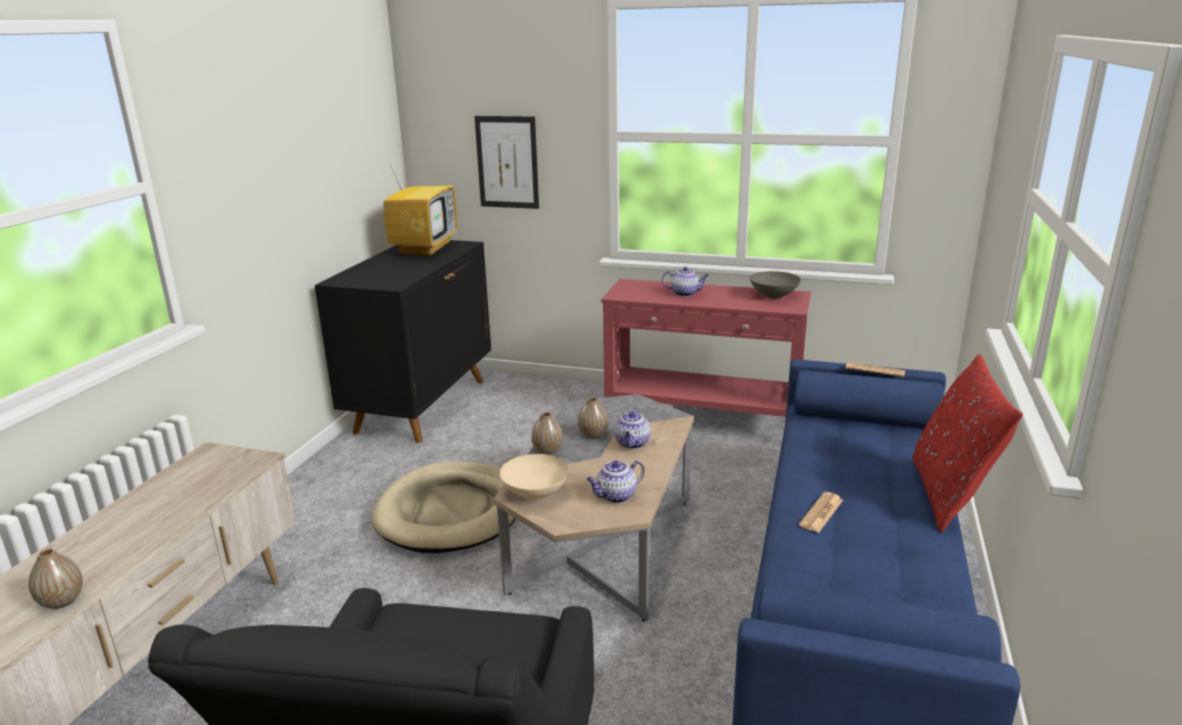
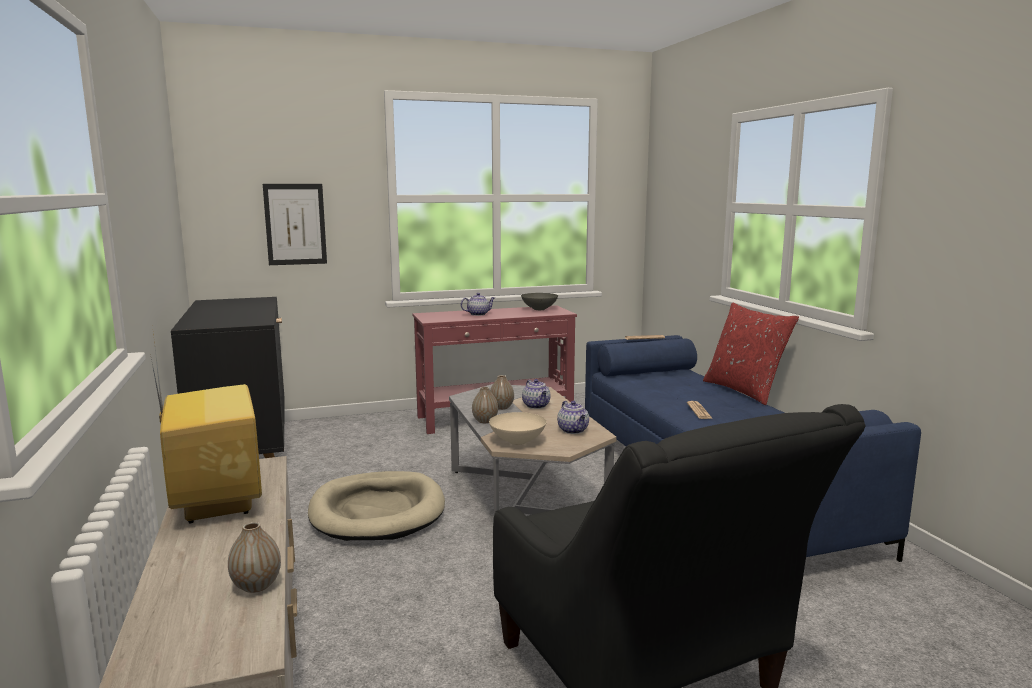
camera: 35 degrees left, 10 degrees down
television [383,144,457,257] -> television moved to [150,326,262,524]
teapot [587,461,645,503] -> teapot turned 45 degrees counterclockwise [557,401,589,434]

